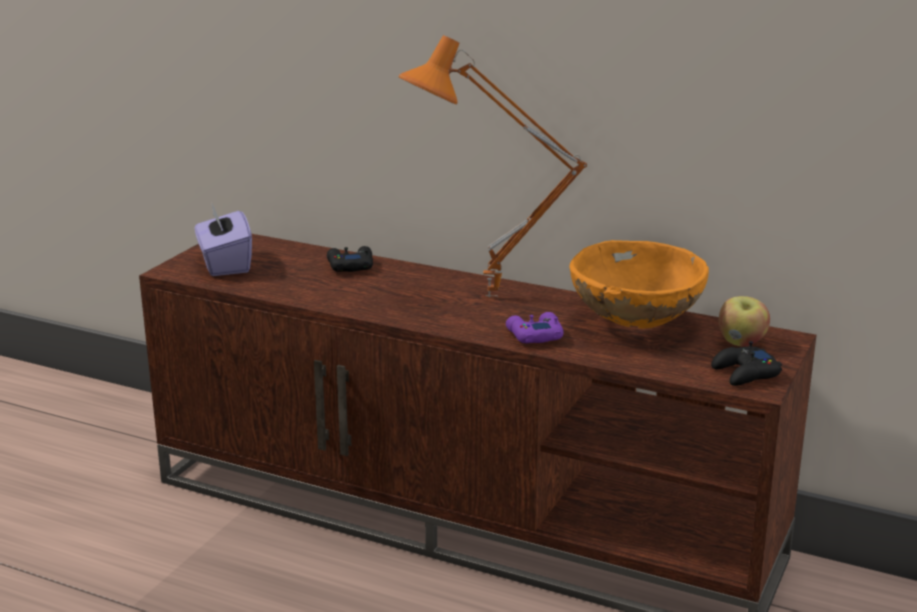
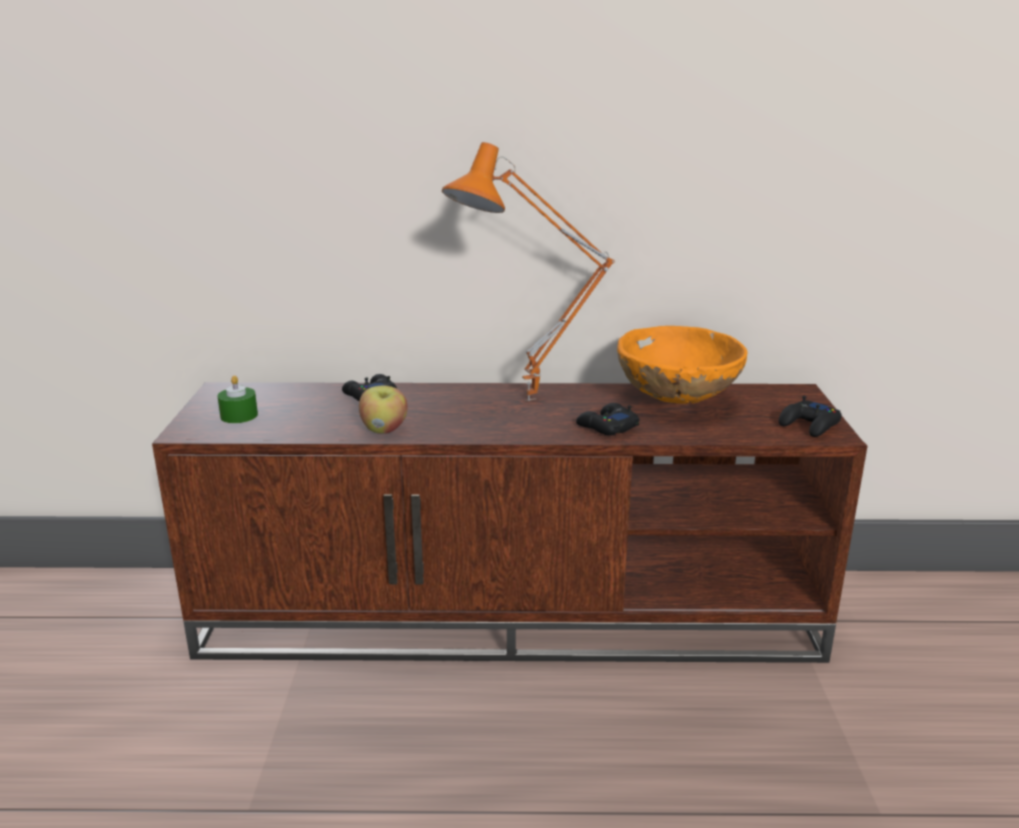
camera: 25 degrees left, 0 degrees up
purple tissue box [195,204,252,276] -> green candle [218,375,258,423]
purple game controller [506,312,564,343] -> black game controller [576,403,639,436]
apple [719,296,770,347] -> apple moved to [359,385,407,434]

